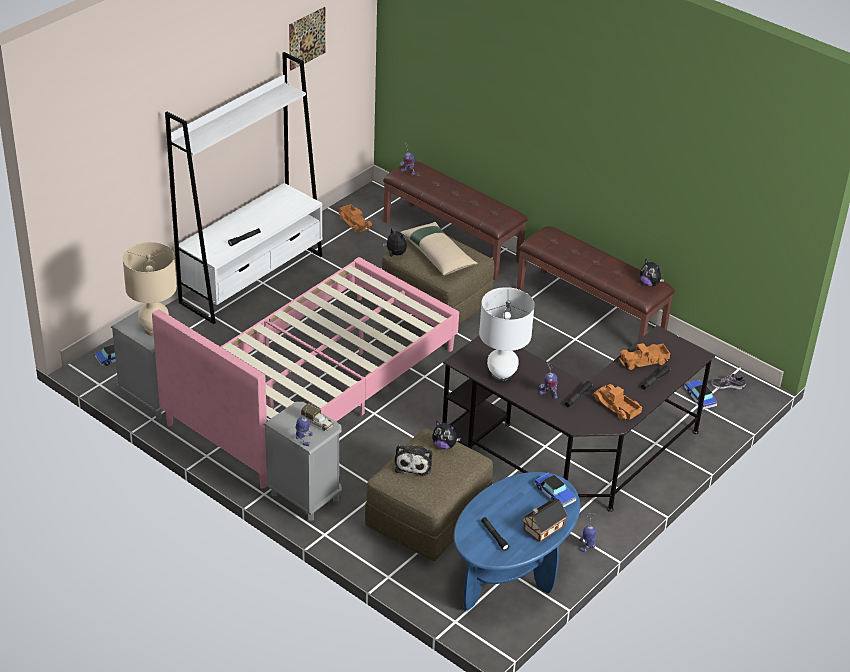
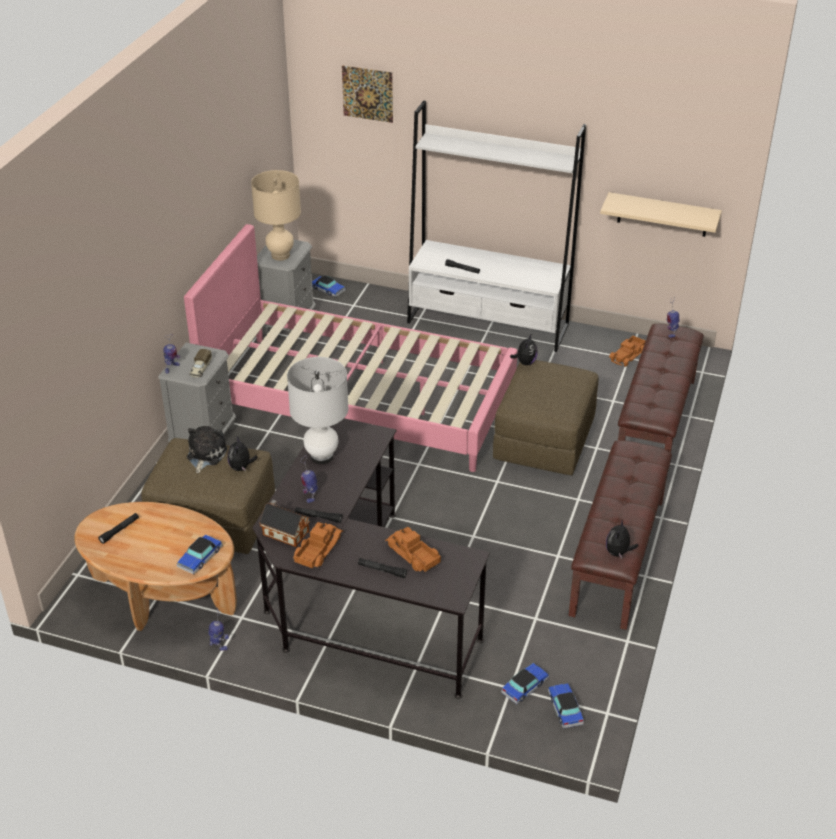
camera: 70 degrees right, 0 degrees up
picture [289,7,326,71] -> picture moved to [342,65,393,123]
plush toy [395,445,432,476] -> plush toy turned 120 degrees clockwise [187,426,227,473]
beige pillow [401,222,478,276] -> none
blue coffee table [454,472,580,611] -> brown coffee table [74,502,237,631]
toy house [523,499,568,542] -> toy house moved to [259,500,310,547]
shoe [711,374,746,389] -> toy car [548,683,584,728]
none -> beige shelf [600,192,722,237]

